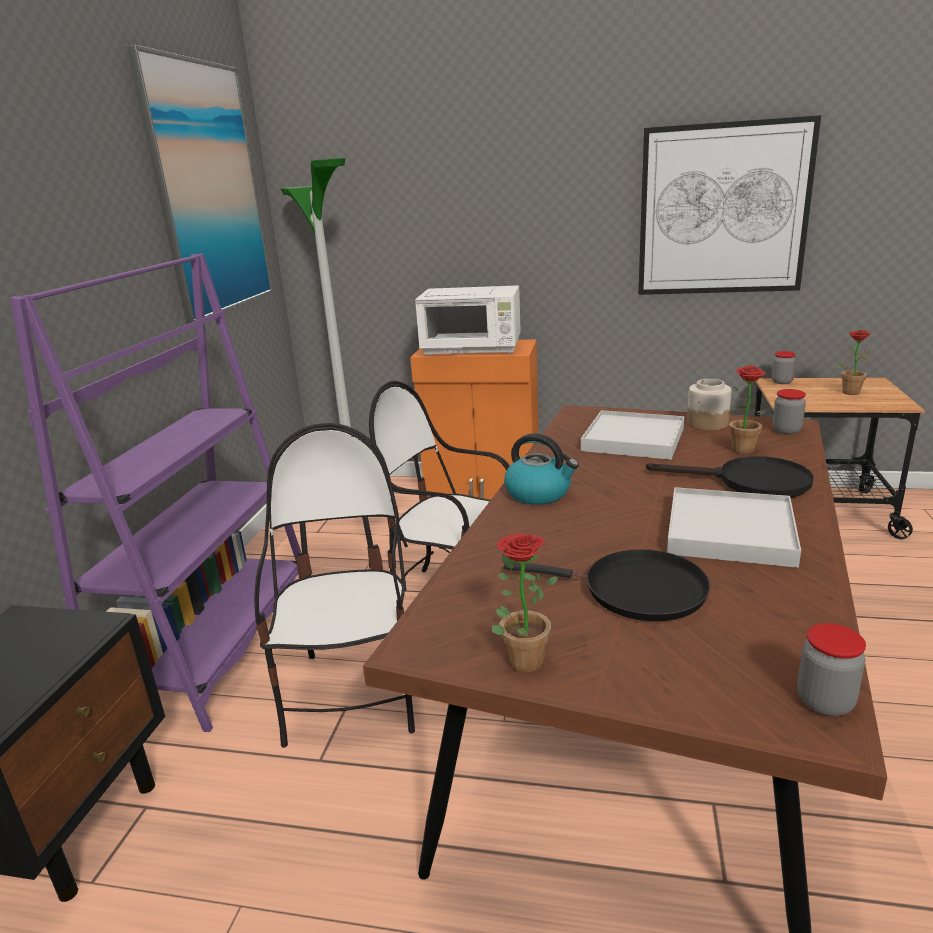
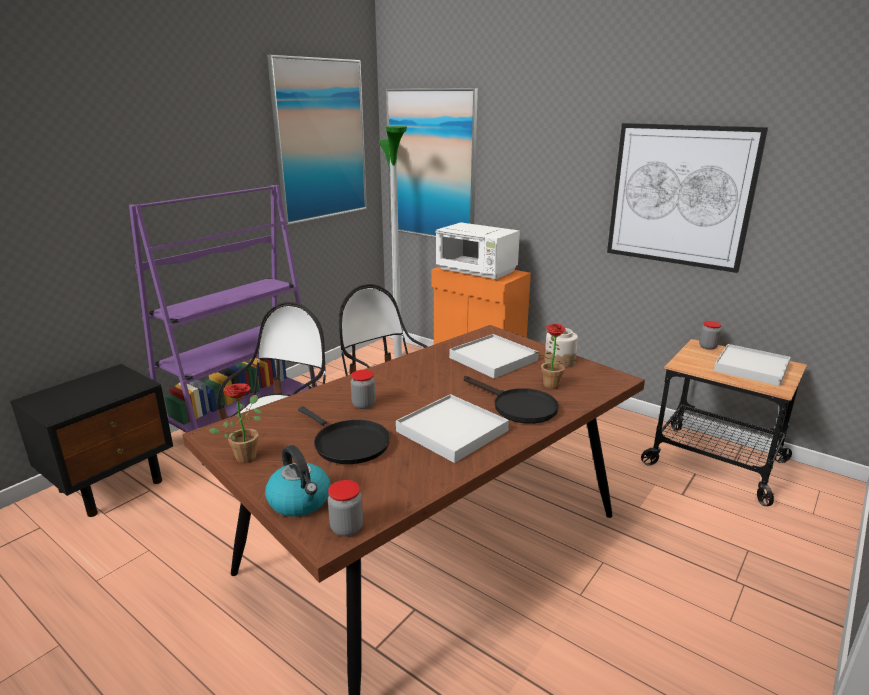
camera: 25 degrees right, 0 degrees up
kettle [504,433,579,505] -> kettle moved to [265,445,330,517]
jar [772,389,806,435] -> jar moved to [351,370,376,409]
potted plant [835,330,873,395] -> white tray [714,344,790,386]
none -> picture [386,88,478,238]

